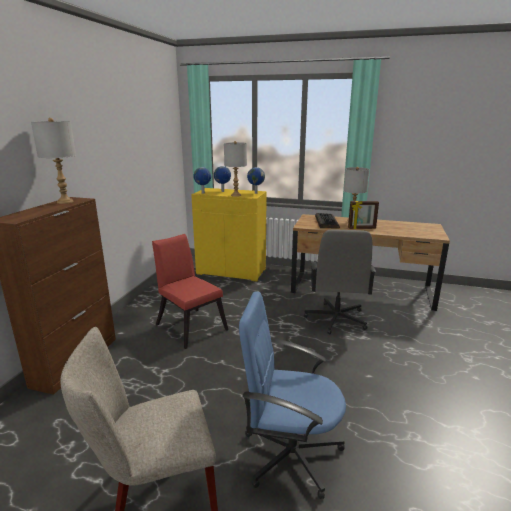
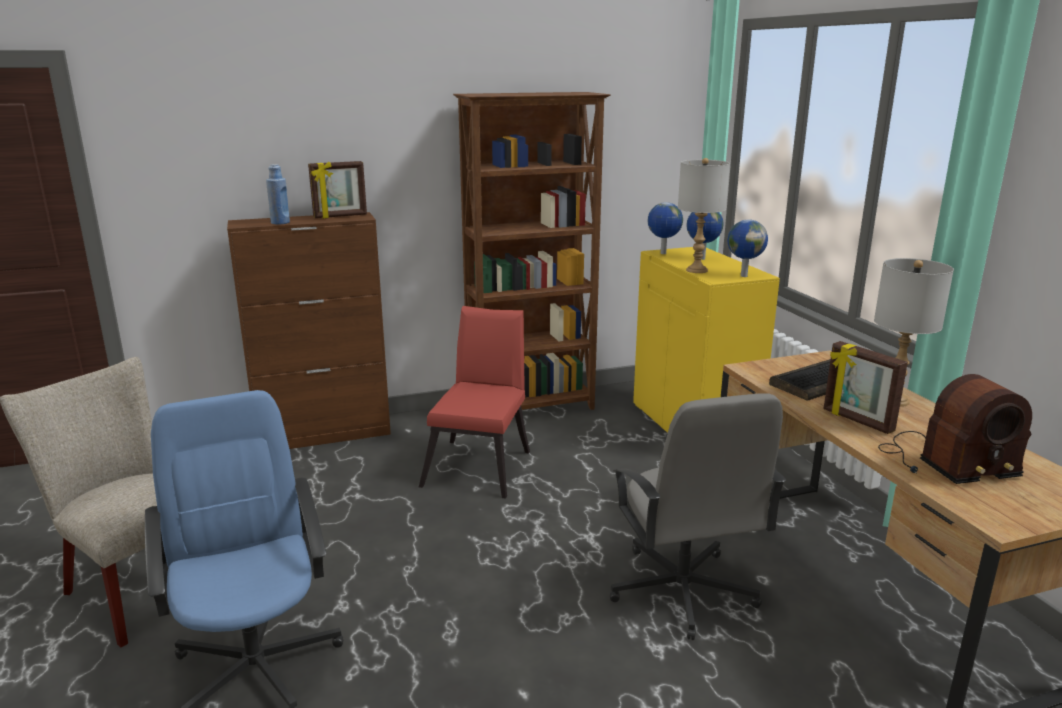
camera: 55 degrees right, 0 degrees up
grey table lamp [31,118,76,204] -> picture frame [308,161,367,218]
grey office chair [304,229,376,334] -> grey office chair turned 75 degrees counterclockwise [610,393,786,640]
none -> blue bottle [266,164,290,225]
none -> brown bookcase [453,92,610,410]
none -> radio [878,374,1032,484]

